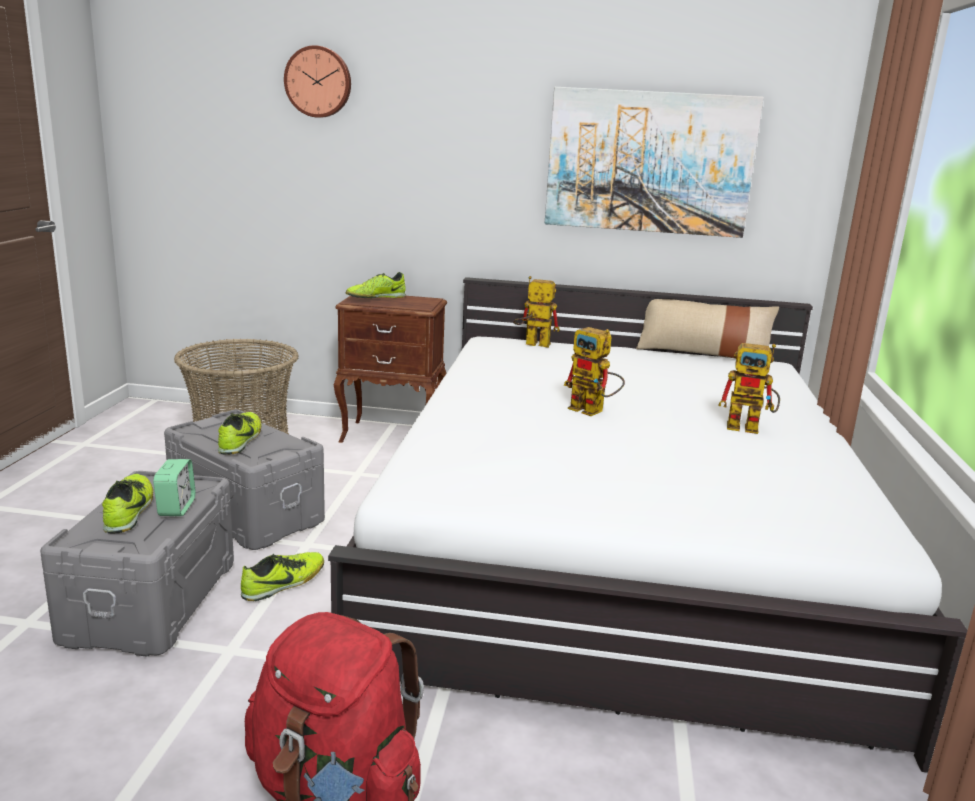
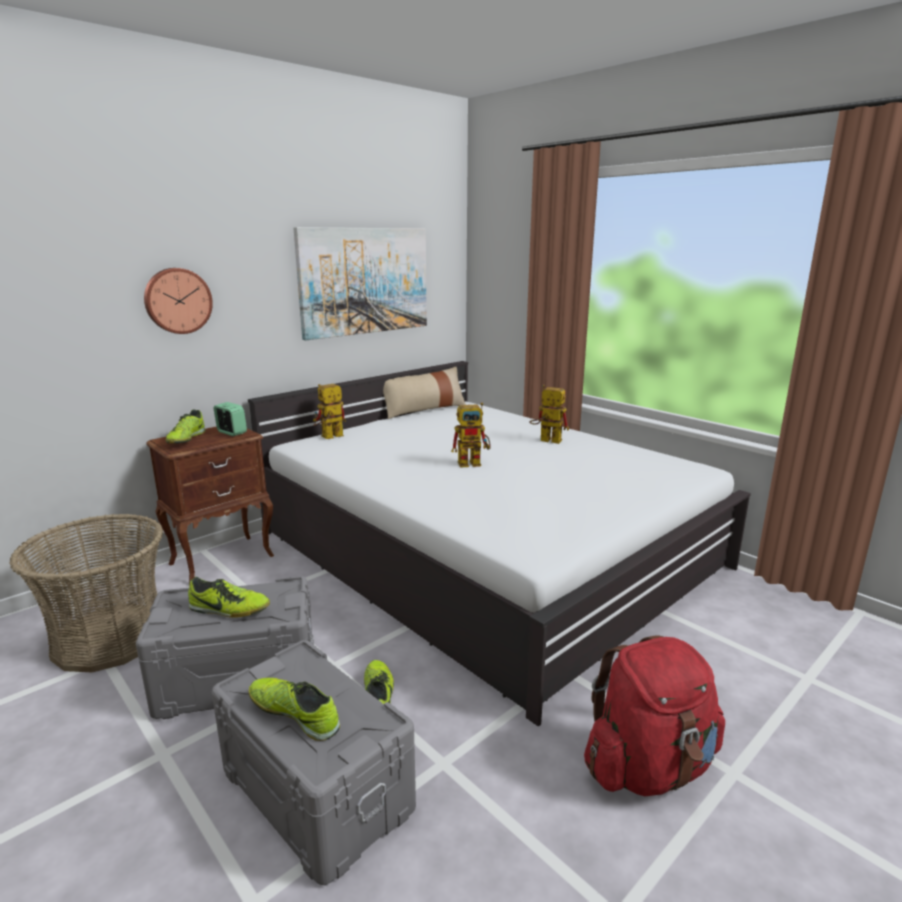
camera: 50 degrees left, 0 degrees up
alarm clock [153,459,196,516] -> alarm clock moved to [214,402,247,436]
shoe [218,412,261,455] -> shoe turned 150 degrees clockwise [188,577,270,618]
wall clock [284,45,351,118] -> wall clock moved to [144,268,213,334]
toy robot [718,343,780,434] -> toy robot turned 120 degrees counterclockwise [529,385,569,444]

